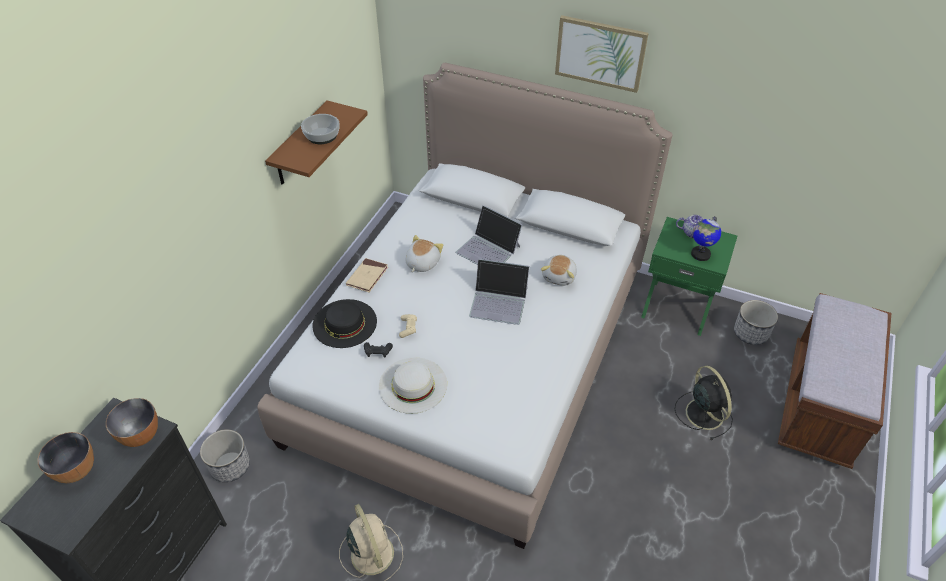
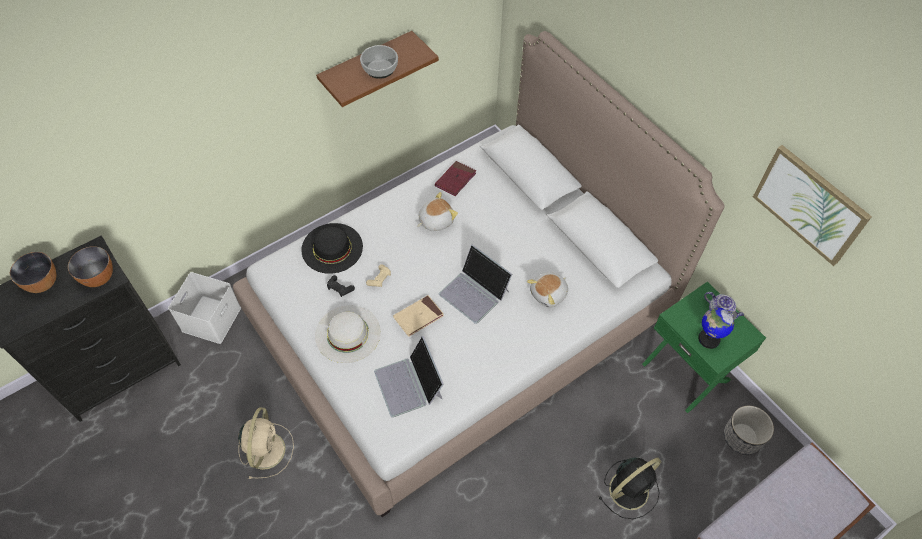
camera: 30 degrees right, 10 degrees up
planter [200,429,250,482] -> white storage box [168,272,241,344]
beige book [346,258,388,292] -> beige book moved to [393,295,444,337]
laptop [456,205,522,265] -> laptop moved to [374,336,444,417]
picture [555,15,649,93] -> picture moved to [753,145,872,266]
black fan [675,366,733,440] -> black fan turned 45 degrees clockwise [599,457,661,519]
none -> red book [435,161,476,196]

